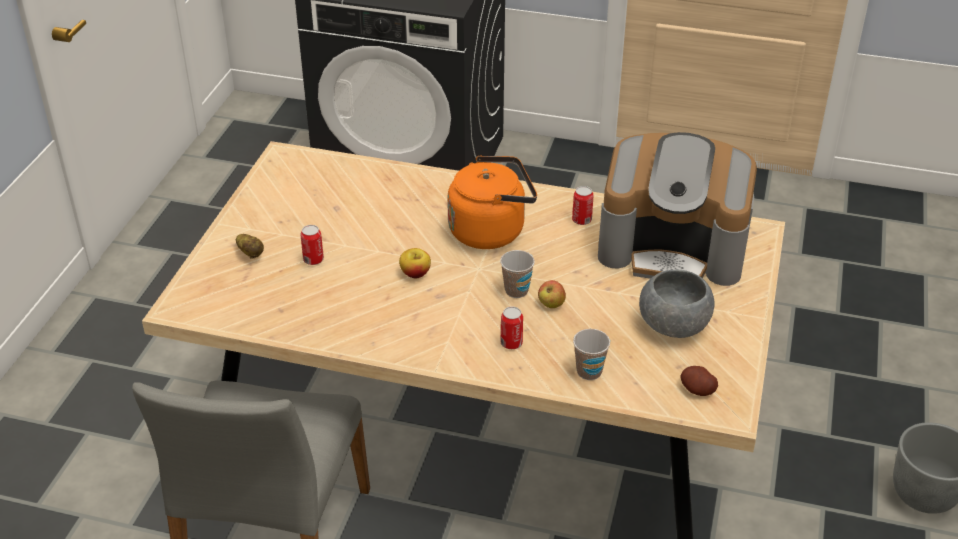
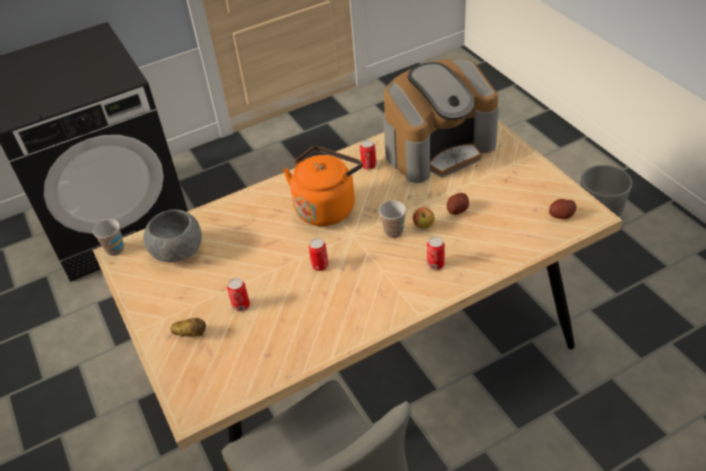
camera: 40 degrees left, 5 degrees up
apple [399,248,431,278] -> can [309,238,329,271]
cup [573,329,610,380] -> cup moved to [93,219,124,256]
grey bowl [639,270,715,338] -> grey bowl moved to [143,210,202,263]
none -> potato [447,193,469,215]

